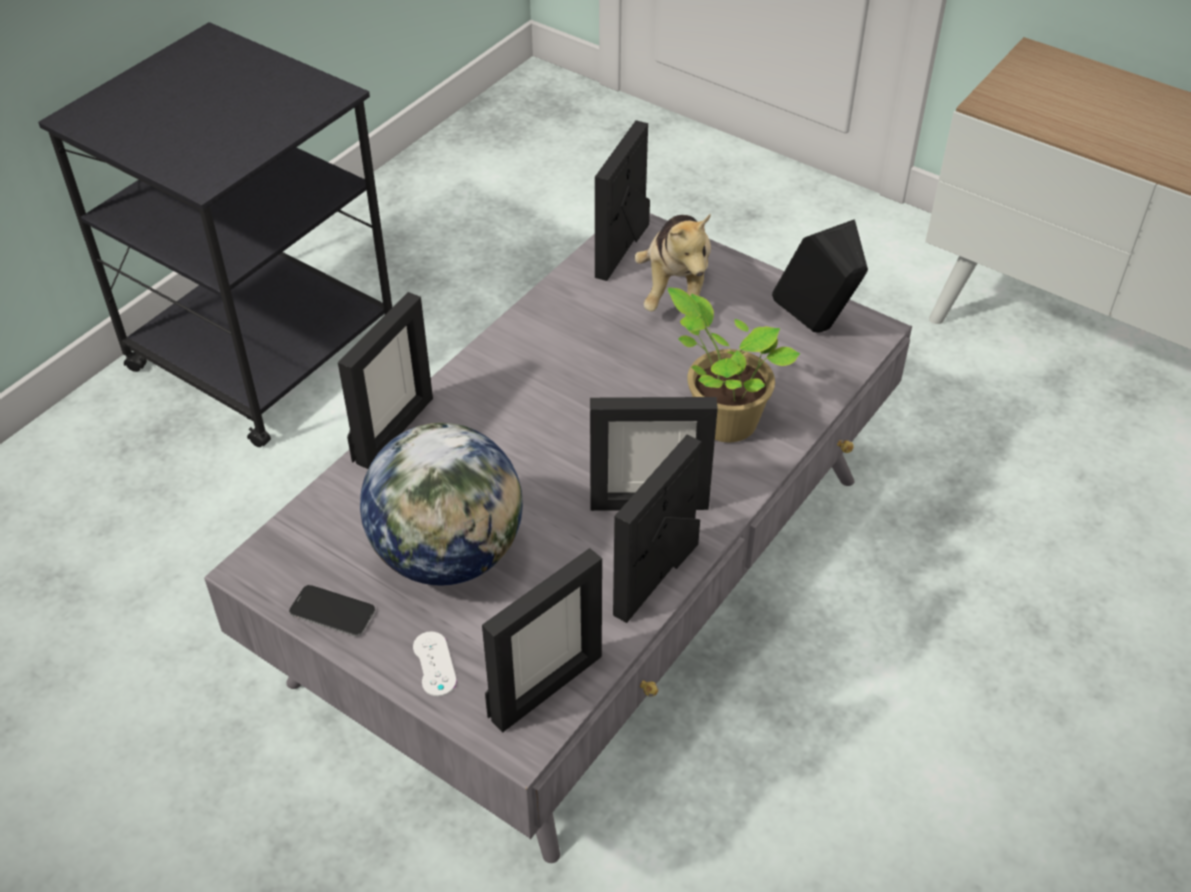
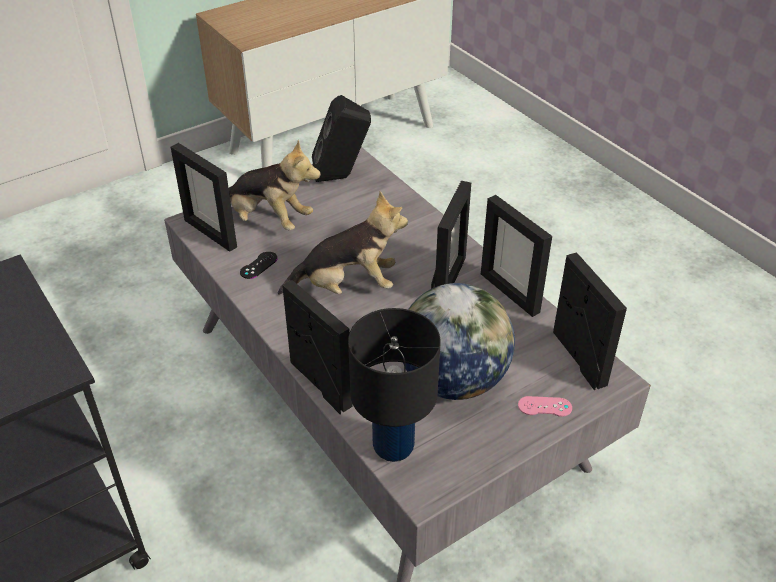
camera: 70 degrees left, 5 degrees down
phone [289,585,375,636] -> none
white game controller [413,631,457,697] -> pink game controller [518,396,572,417]
potted plant [668,288,801,442] -> none
none -> black game controller [240,252,278,279]
none -> plush toy [278,192,408,295]
none -> black table lamp [348,308,441,462]

